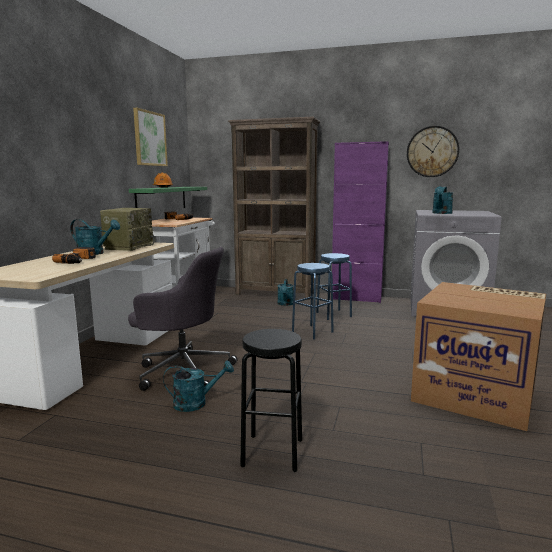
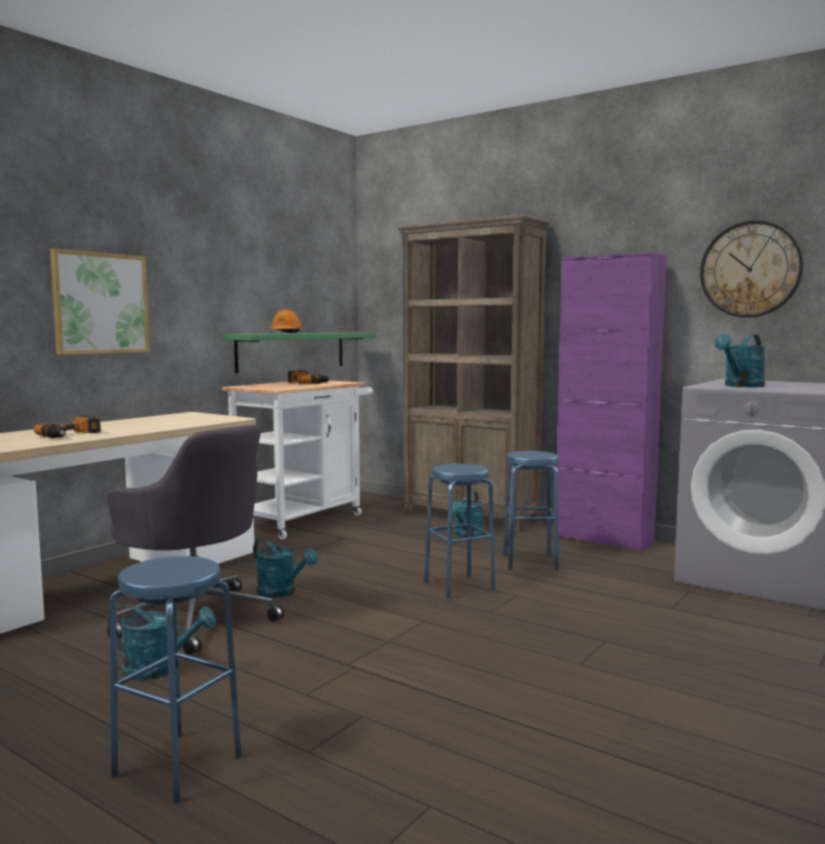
camera: 20 degrees right, 5 degrees down
turquoise watering can [70,219,120,255] -> turquoise watering can moved to [253,538,318,598]
radio [100,208,155,251] -> none
picture [133,108,168,166] -> picture moved to [50,249,150,355]
black stool [240,329,302,472] -> blue stool [110,556,242,804]
cardboard box [411,282,546,431] -> none

